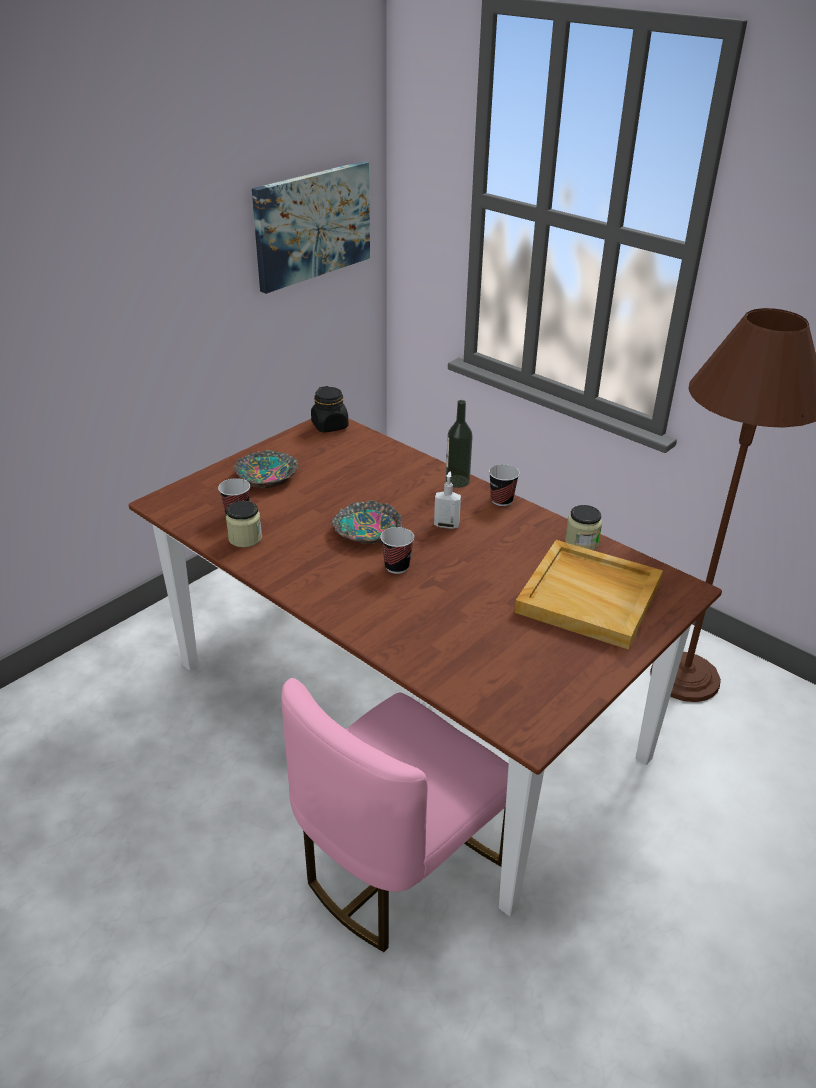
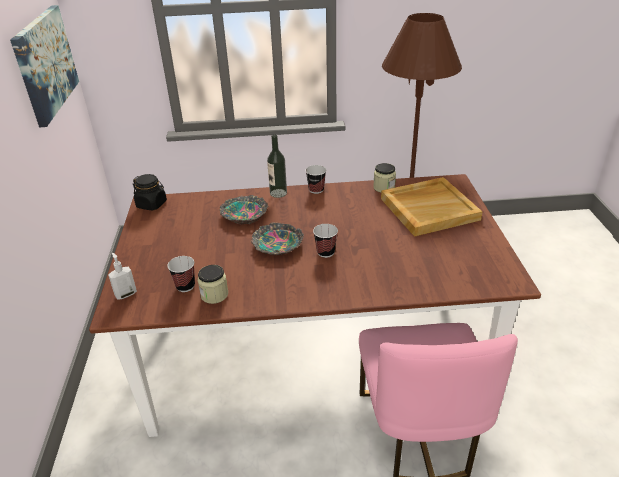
camera: 45 degrees left, 0 degrees up
bowl [233,450,299,488] -> bowl moved to [220,195,268,224]
soap dispenser [434,471,461,529] -> soap dispenser moved to [108,253,137,300]

